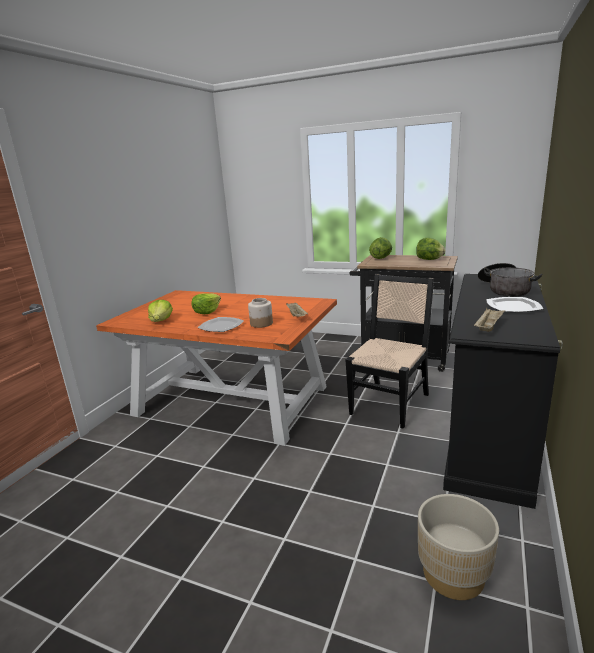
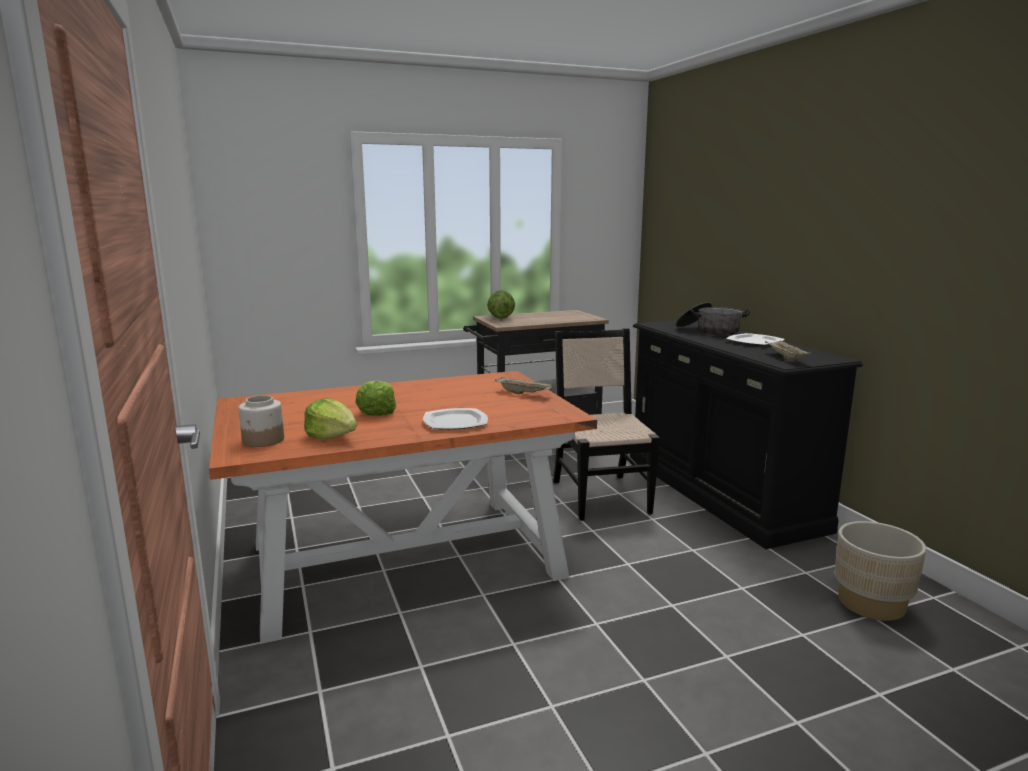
camera: 45 degrees left, 5 degrees down
jar [248,298,273,328] -> jar moved to [238,395,284,447]
lettuce [416,238,446,260] -> none

